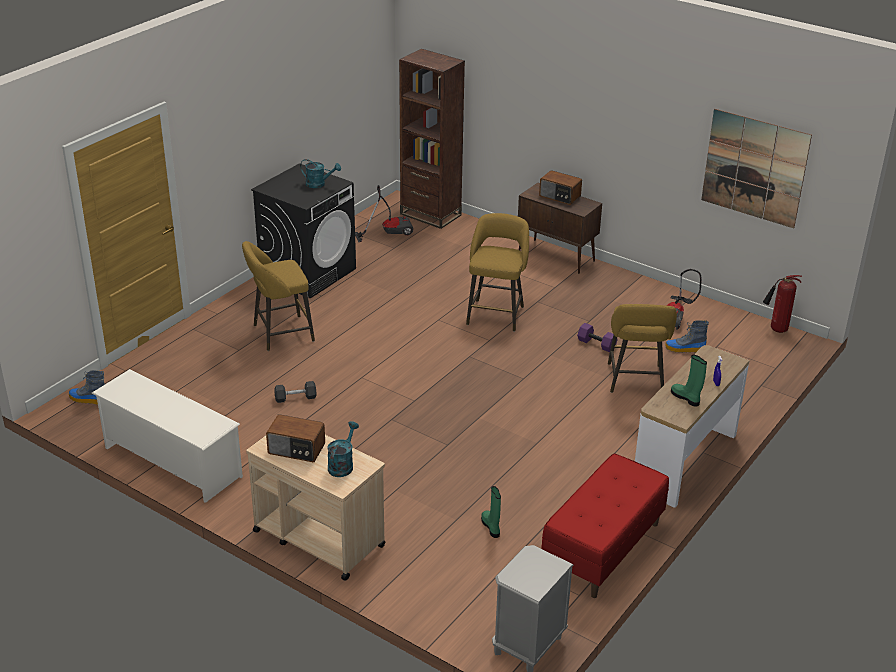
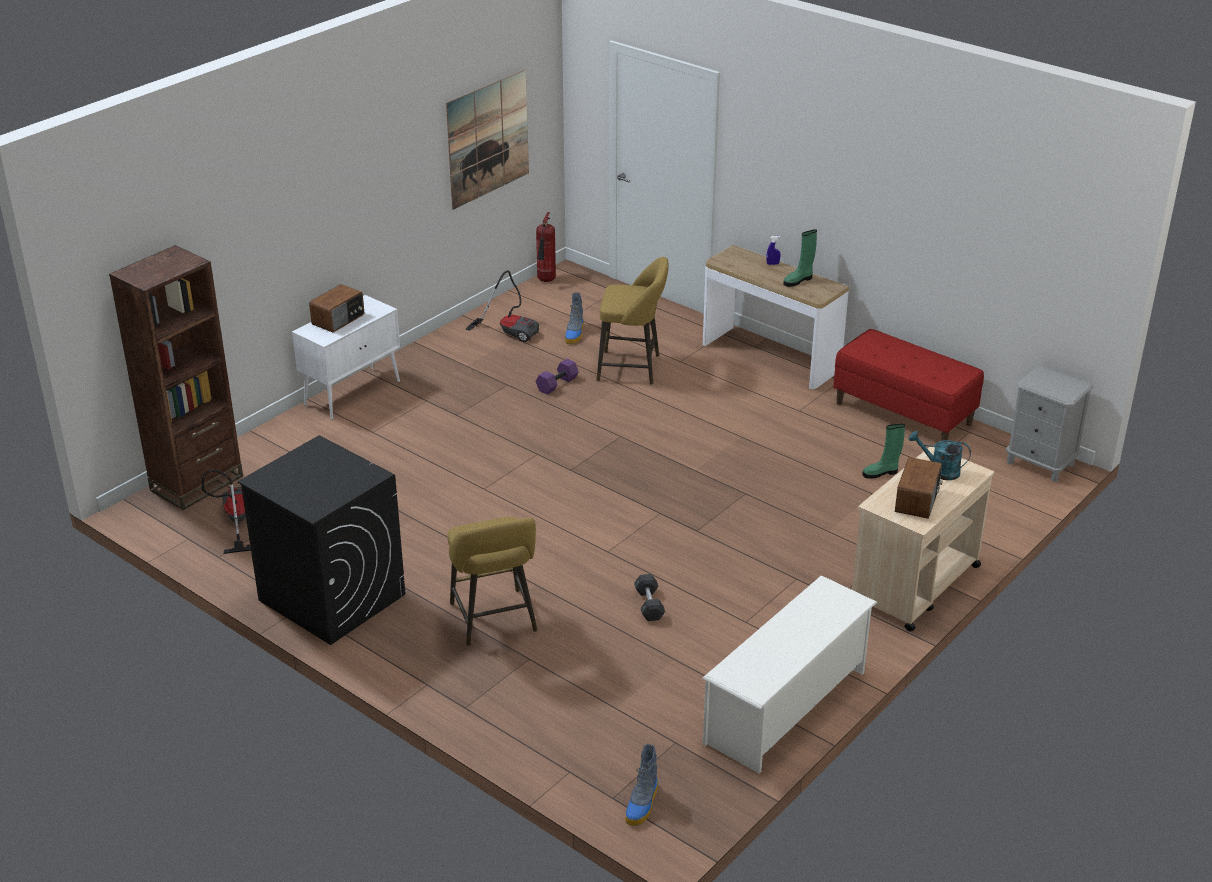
camera: 85 degrees left, 0 degrees up
turquoise watering can [300,159,341,188] -> none
yellow stool [466,213,529,332] -> none
brown cabinet [518,183,602,274] -> white cabinet [292,295,400,420]

